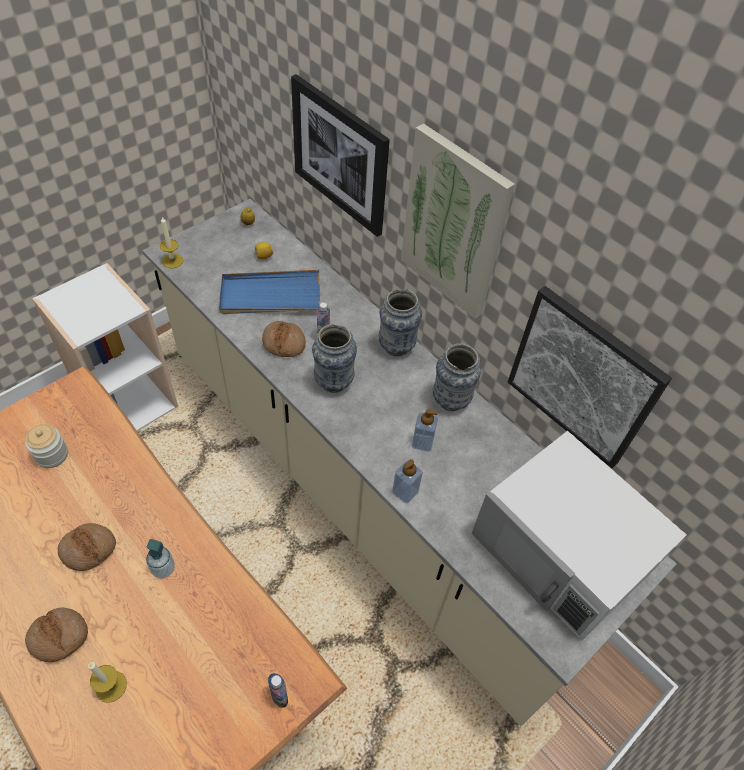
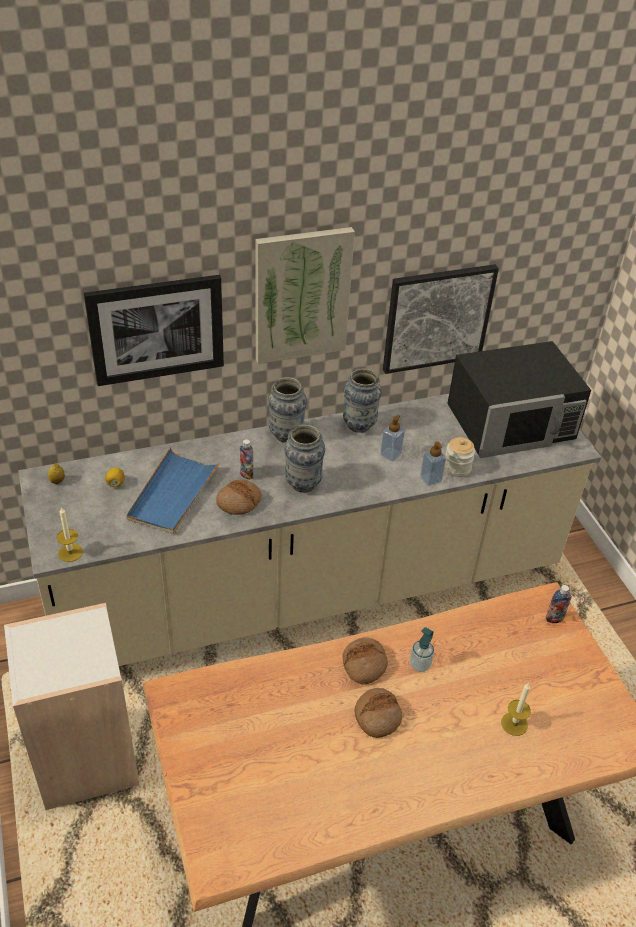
camera: 65 degrees left, 10 degrees down
jar [25,424,68,468] -> jar moved to [444,437,475,477]
bread [25,607,88,662] -> bread moved to [343,637,388,684]
white microwave [471,431,687,641] -> black microwave [447,341,591,458]

